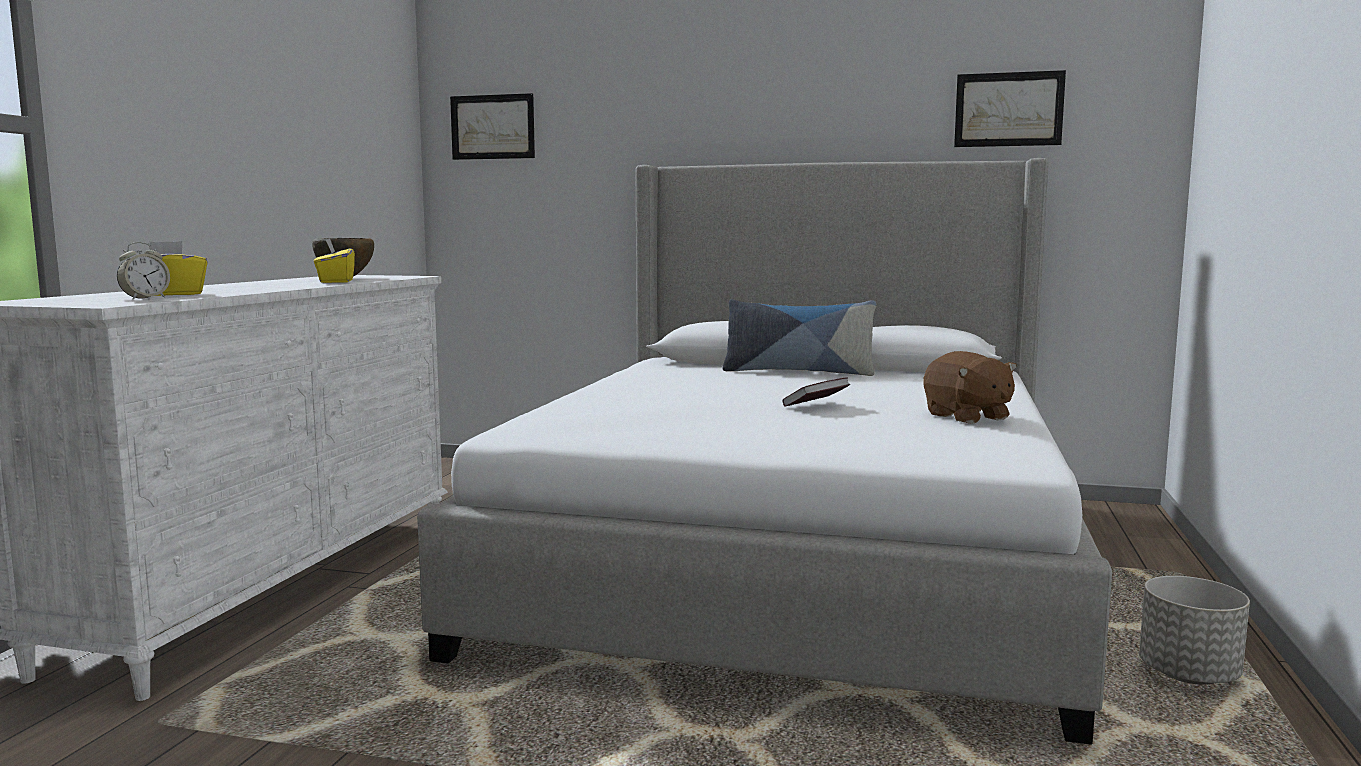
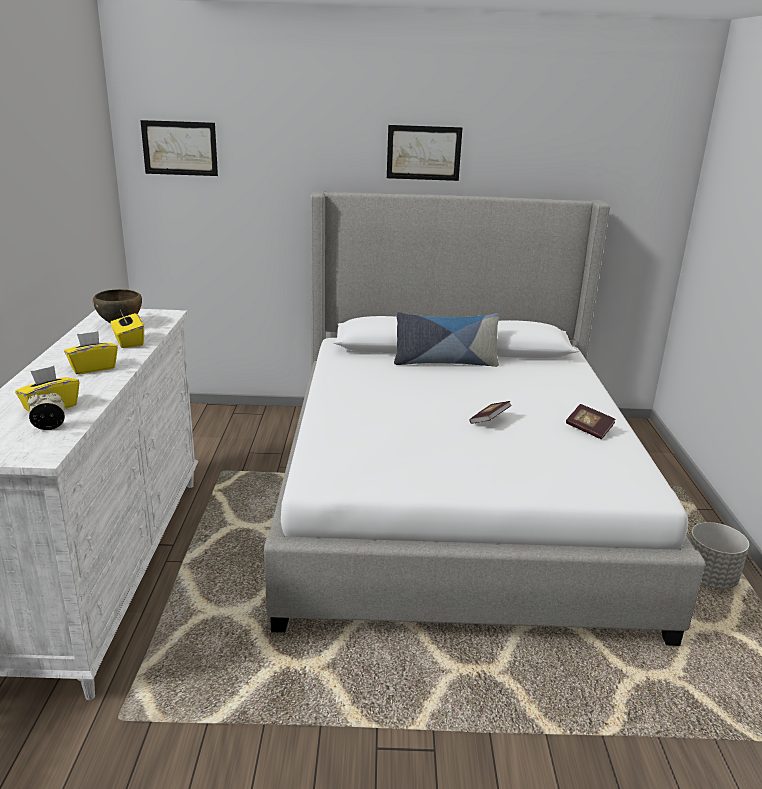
camera: 15 degrees left, 15 degrees up
alarm clock [117,242,170,299] -> alarm clock turned 135 degrees counterclockwise [27,390,65,430]
brown plush toy [924,351,1017,424] -> book [566,404,615,439]
picture [954,70,1066,147] -> picture moved to [387,125,462,181]
none -> yellow tissue box [64,331,118,374]

